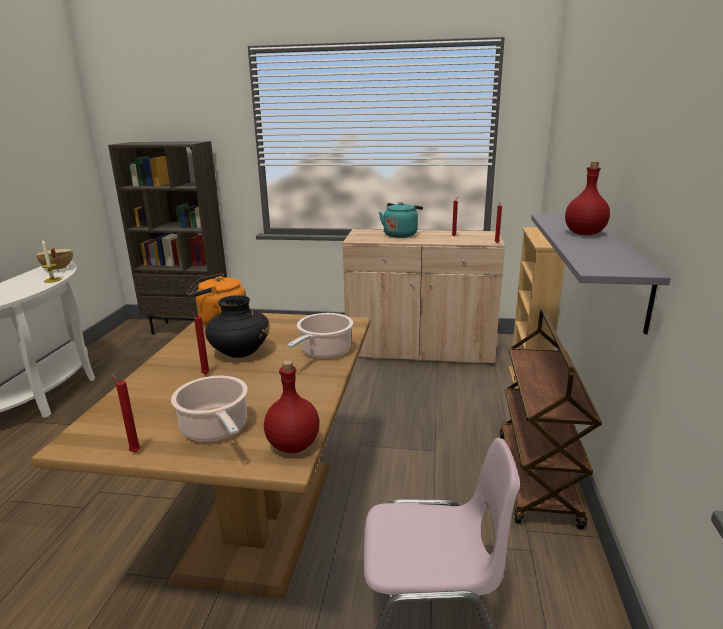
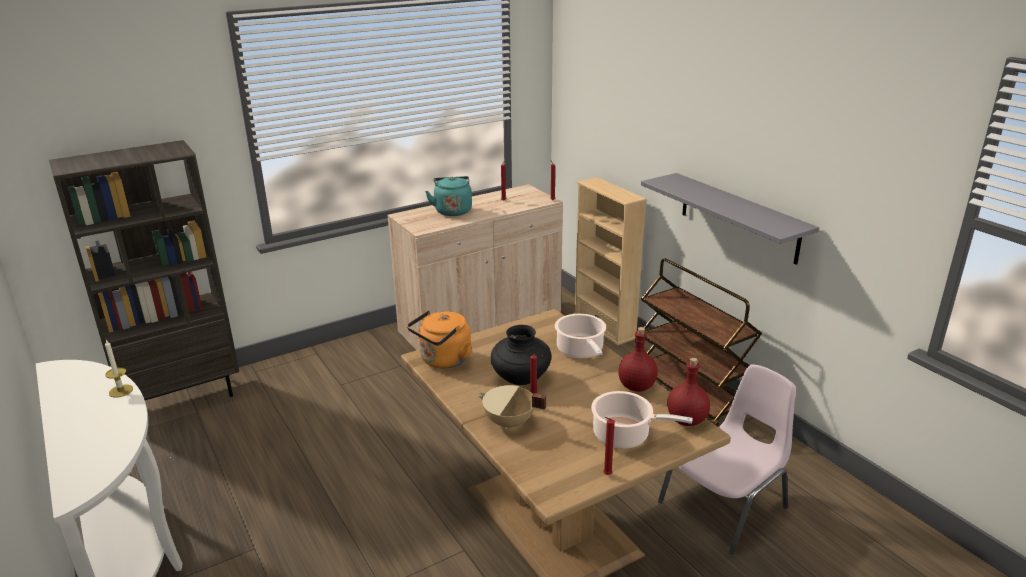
camera: 40 degrees left, 5 degrees up
beige cooking pot [35,248,73,271] -> beige cooking pot moved to [478,385,547,430]
red bottle [565,161,610,235] -> red bottle moved to [618,327,658,392]

